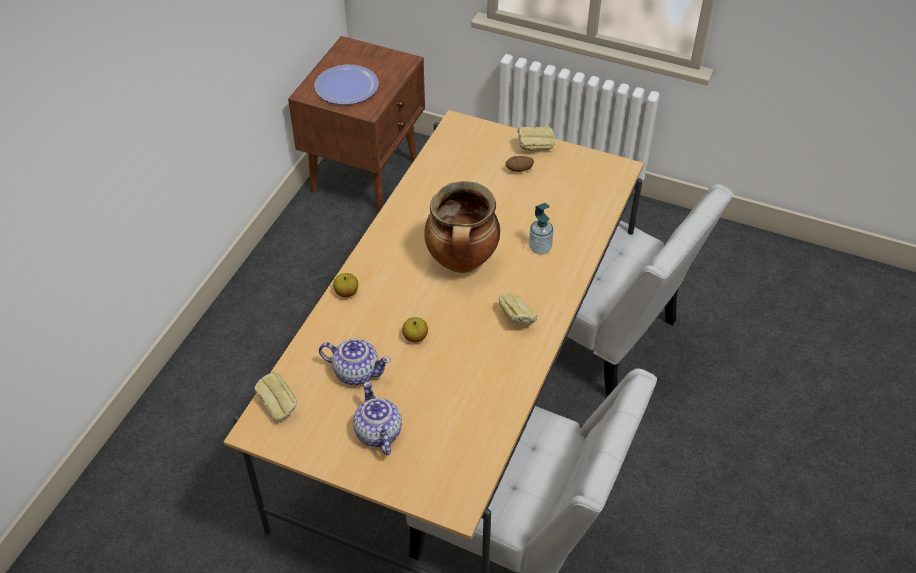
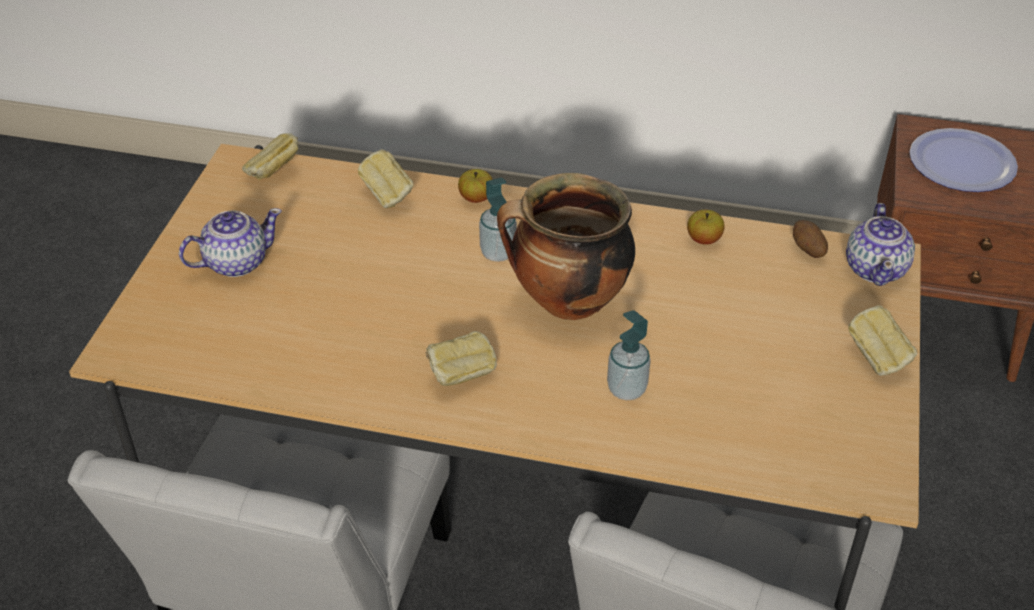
camera: 80 degrees right, 5 degrees down
teapot [319,339,391,385] -> teapot moved to [846,203,915,286]
apple [402,317,428,343] -> apple moved to [687,209,725,245]
potato [506,156,534,172] -> potato moved to [793,220,828,258]
none -> bread [358,150,414,208]
none -> soap dispenser [479,177,517,262]

